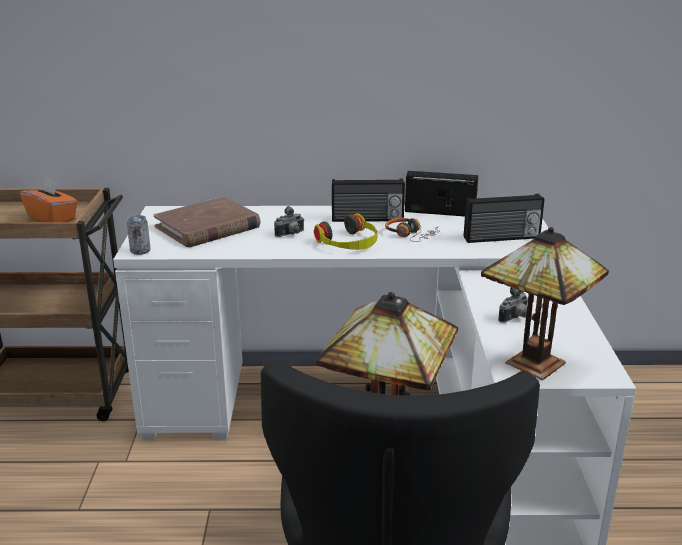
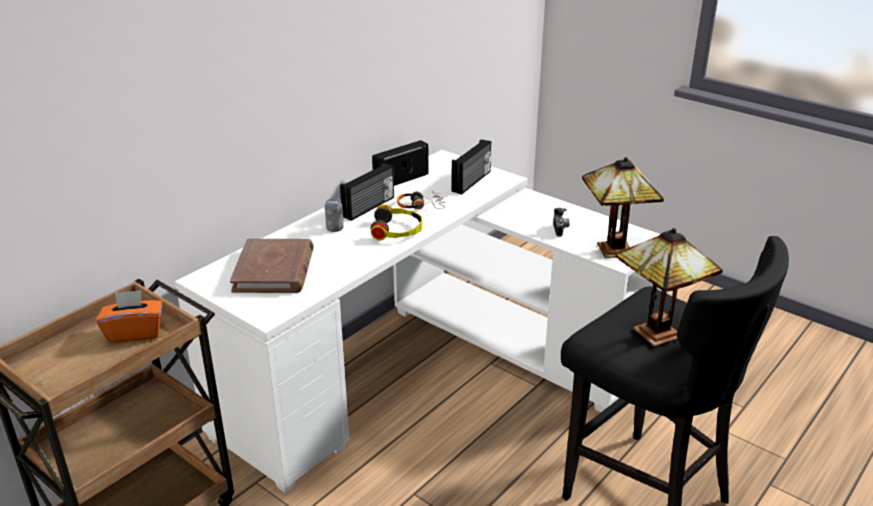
camera: 50 degrees left, 5 degrees up
can [127,215,151,255] -> can moved to [325,198,344,232]
camera [274,206,305,237] -> none

